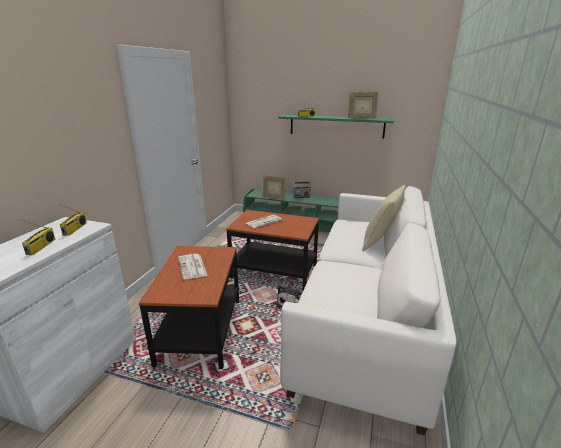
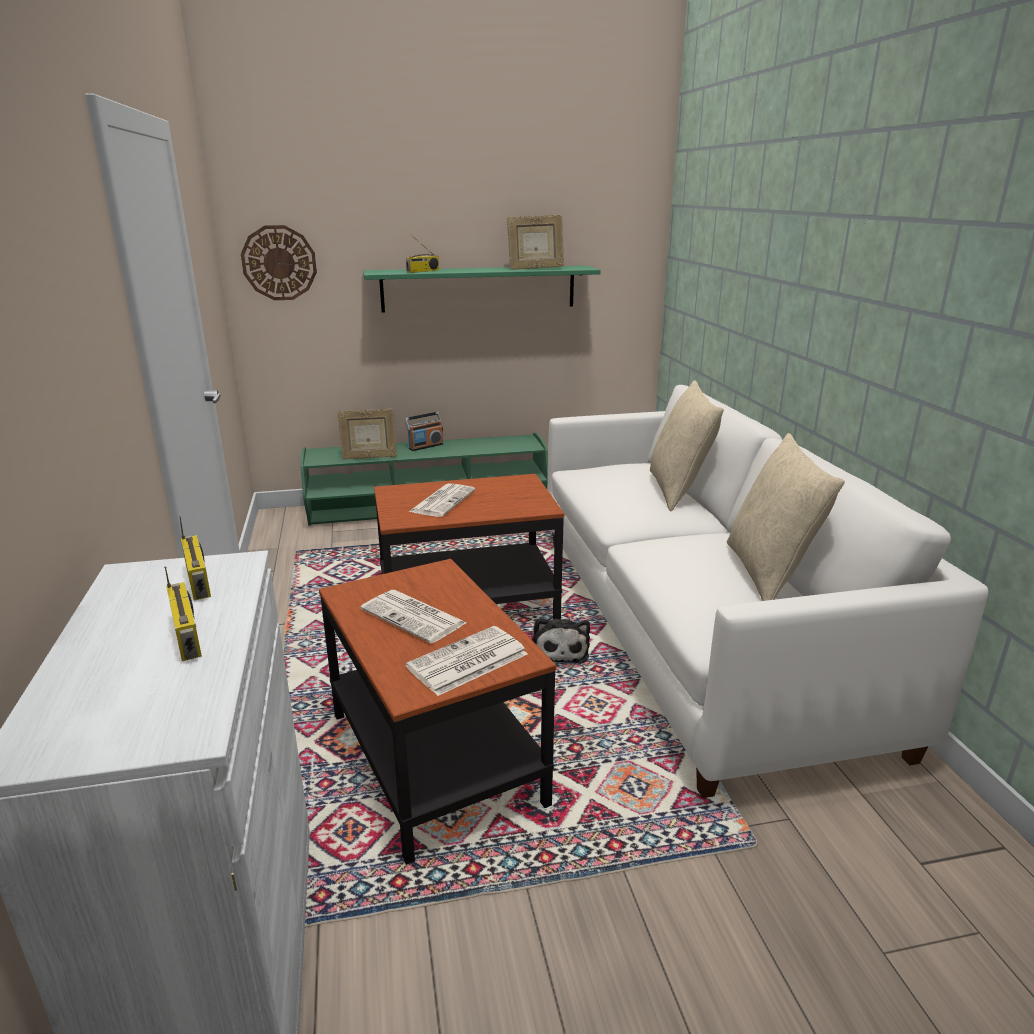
camera: 30 degrees left, 0 degrees up
none -> wall clock [241,225,317,300]
none -> newspaper [405,626,527,696]
none -> beige pillow [727,433,845,601]

